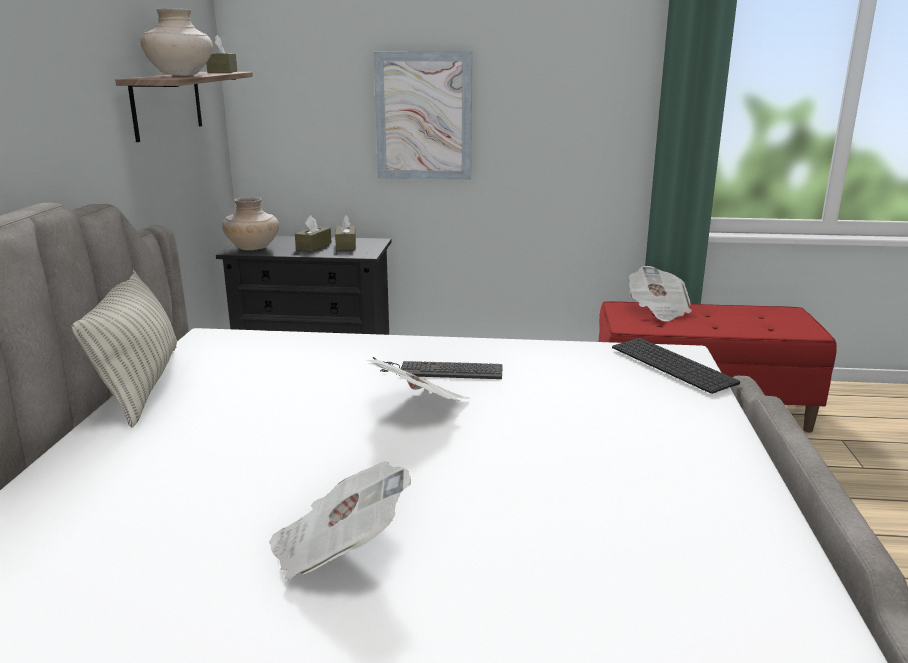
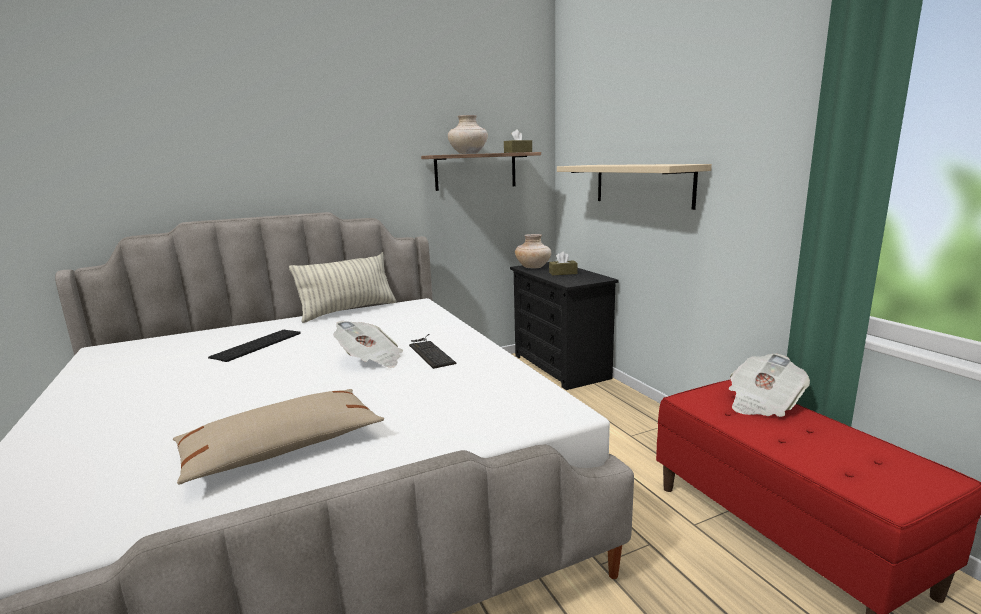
camera: 60 degrees right, 5 degrees down
newspaper [269,461,411,581] -> none
brown tissue box [335,215,356,250] -> none
picture [373,51,472,180] -> beige shelf [557,164,712,210]
keyboard [612,338,740,394] -> keyboard moved to [208,330,301,362]
none -> beige pillow [173,389,384,484]

